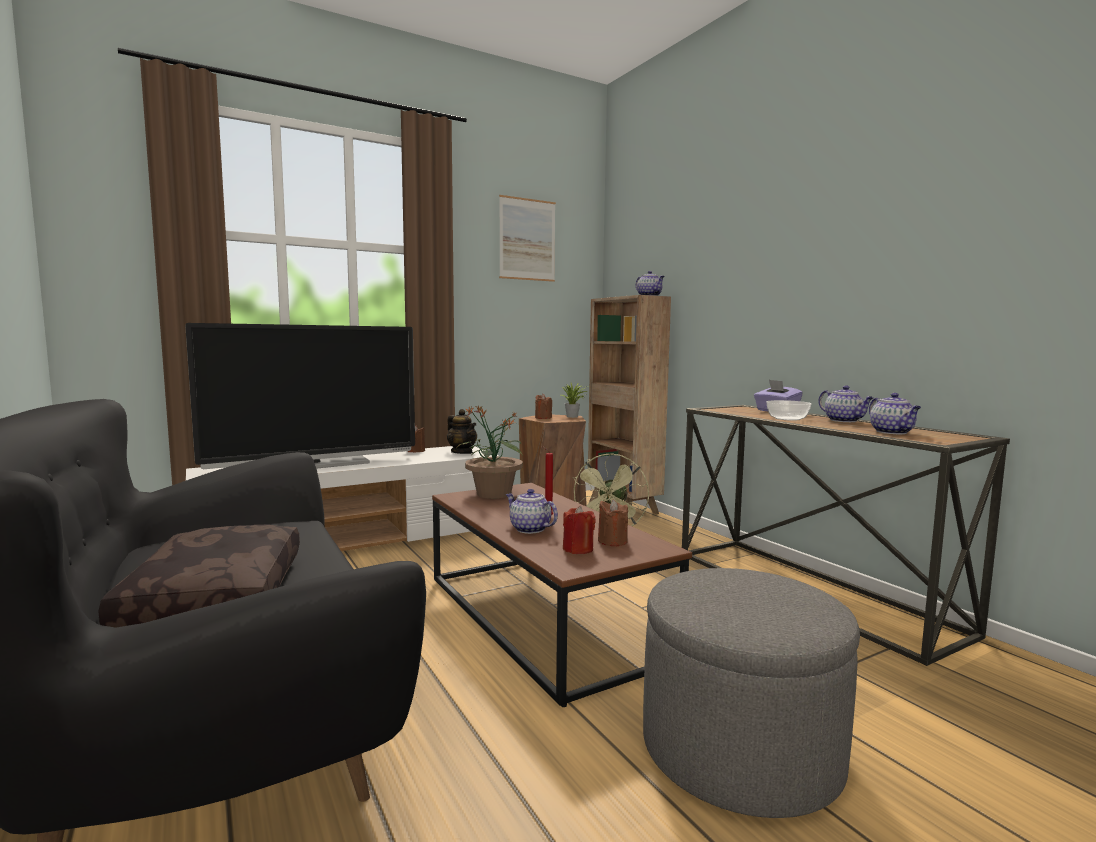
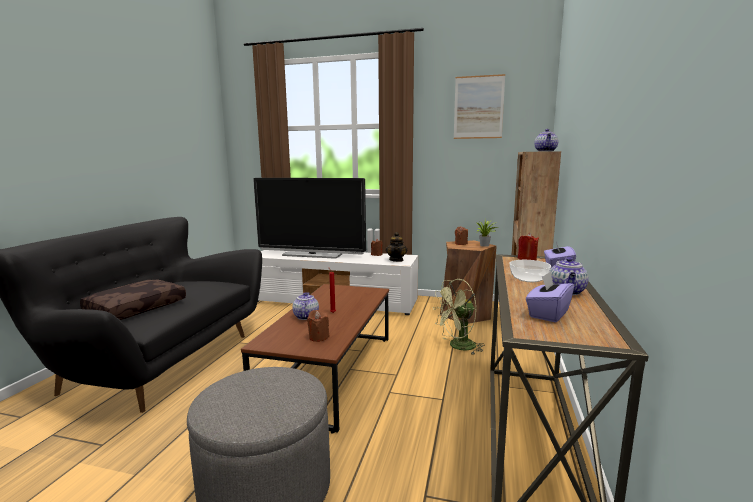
camera: 45 degrees right, 5 degrees up
potted plant [456,405,523,499] -> none
red candle [563,505,596,554] -> red candle moved to [518,233,539,260]
teapot [869,393,921,434] -> purple tissue box [526,272,574,322]

